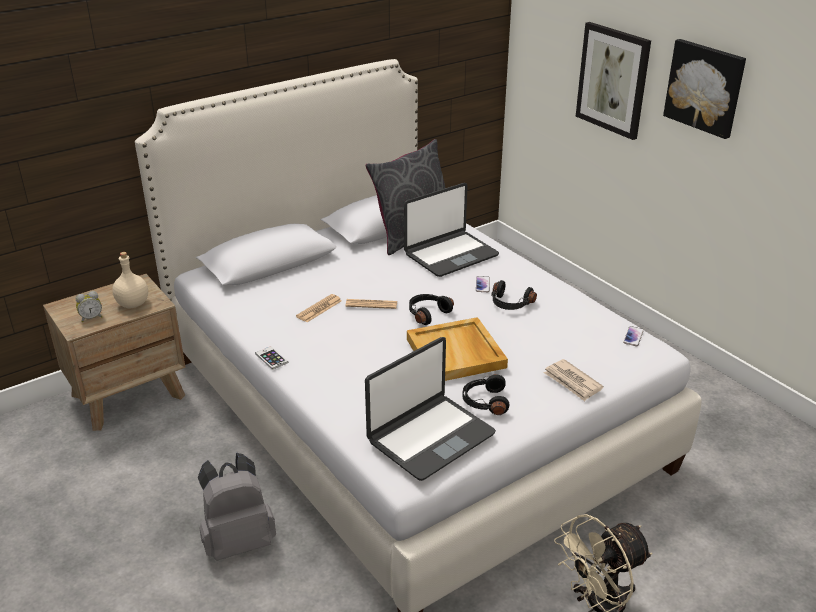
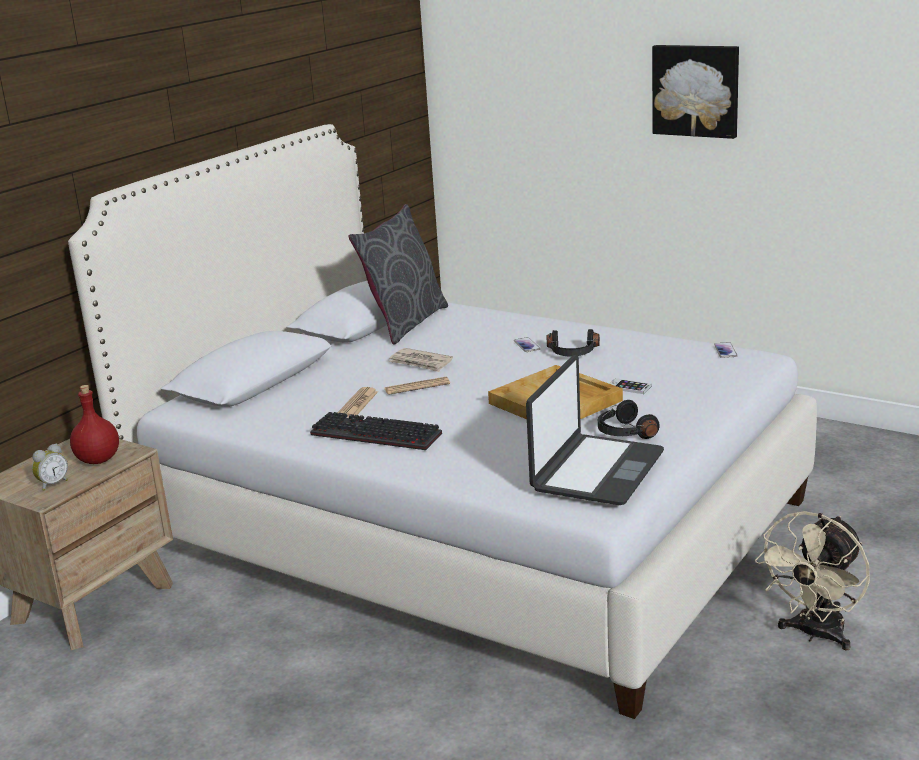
camera: 20 degrees left, 10 degrees down
beige bottle [112,252,148,309] -> red bottle [70,385,119,464]
grey backpack [198,453,276,561] -> none
phone [255,346,288,370] -> phone moved to [610,378,652,394]
laptop [404,183,499,277] -> none
black headphones [409,294,454,325] -> none
newspaper [544,359,603,401] -> newspaper moved to [389,348,453,372]
picture [576,22,651,140] -> none
none -> keyboard [310,412,442,450]

